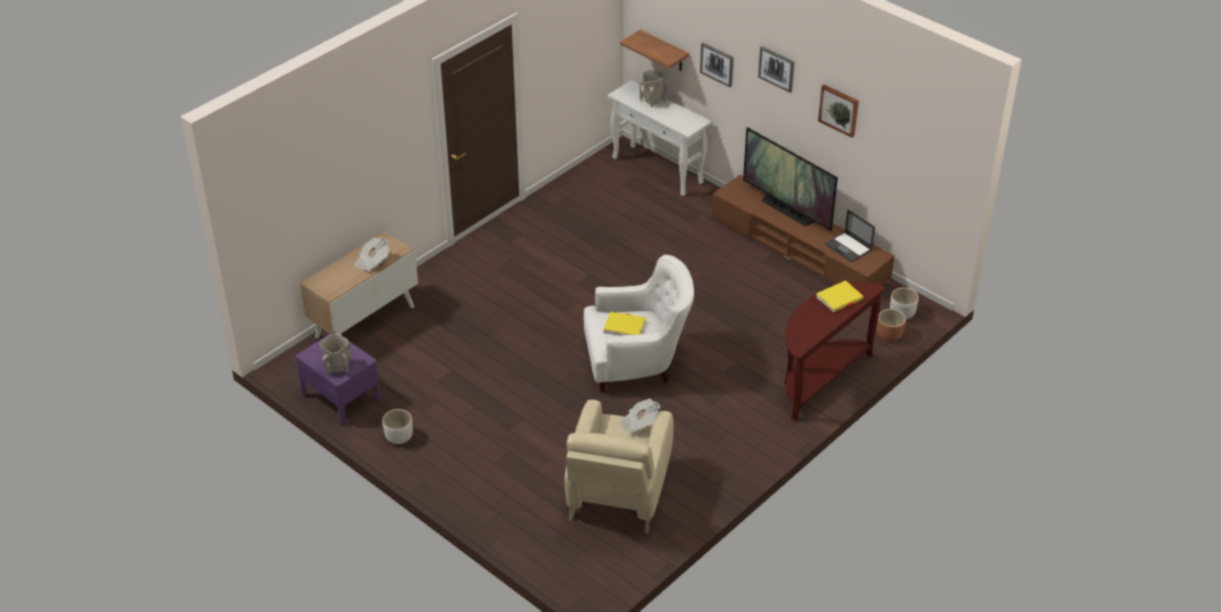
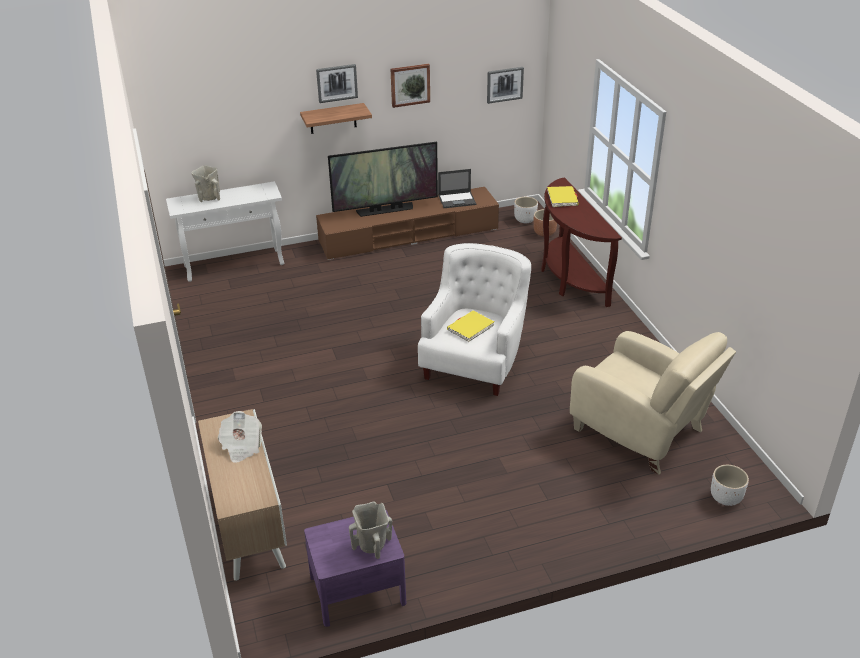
camera: 60 degrees left, 5 degrees down
white planter [382,409,413,444] -> white planter moved to [711,465,749,506]
newspaper [619,399,660,434] -> none
shelf [620,30,689,71] -> shelf moved to [300,103,372,134]
picture [700,43,734,87] -> picture moved to [487,67,524,104]

